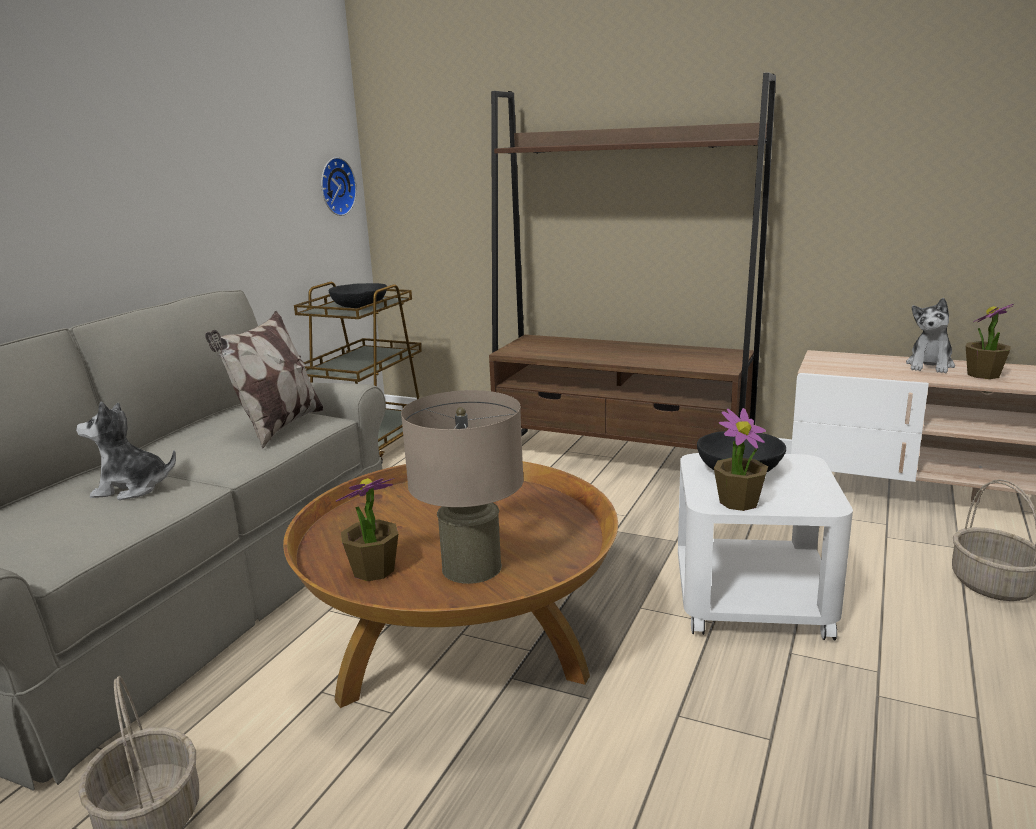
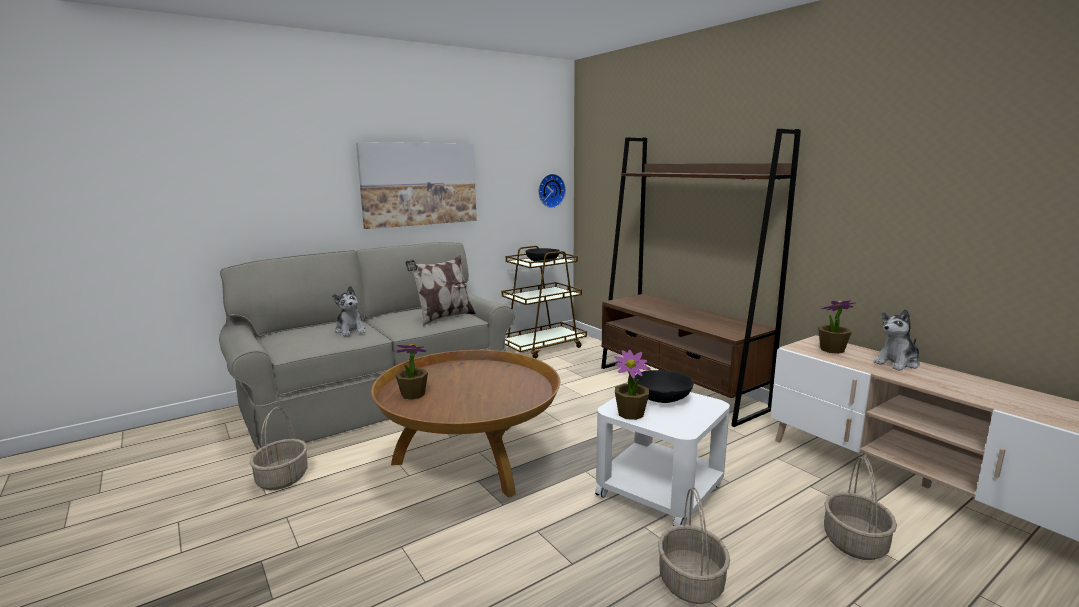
camera: 30 degrees right, 5 degrees down
plush toy [76,401,176,500] -> plush toy turned 150 degrees counterclockwise [332,286,366,336]
beige table lamp [401,390,524,584] -> none
potted plant [966,304,1014,379] -> potted plant moved to [818,300,856,354]
none -> picture [356,142,477,229]
none -> basket [658,487,730,604]

